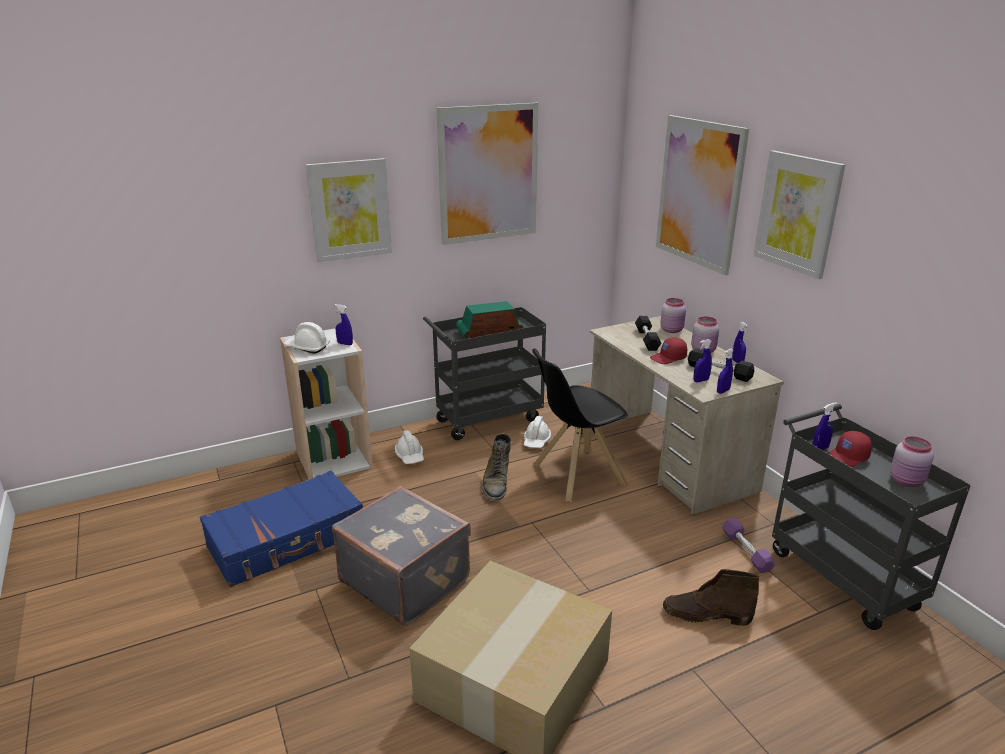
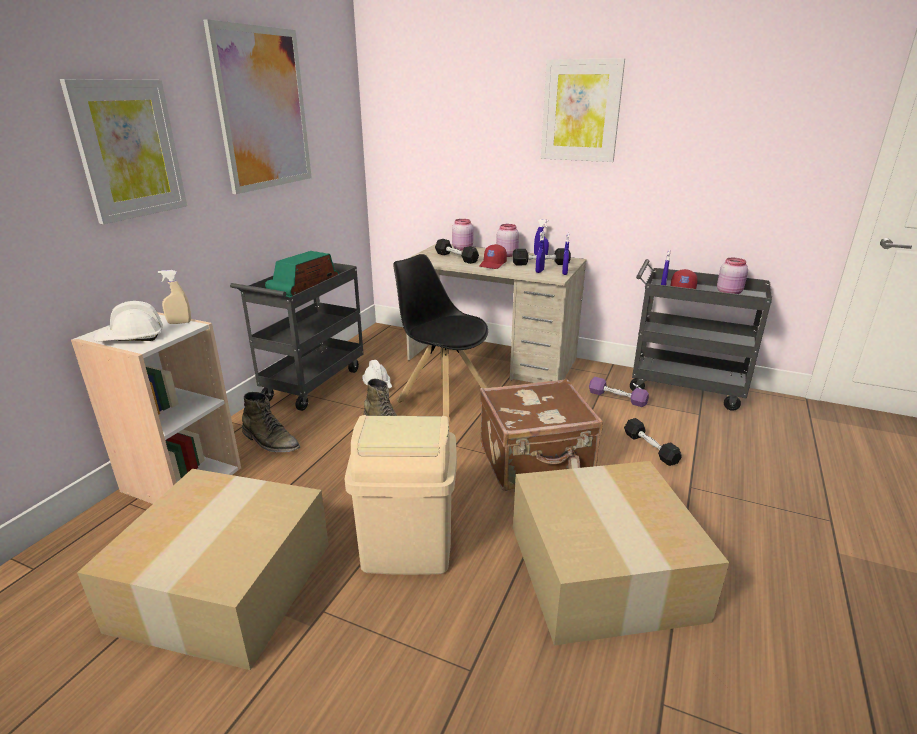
camera: 40 degrees left, 0 degrees up
blue suitcase [200,471,363,588] -> cardboard box [77,469,329,670]
grey suitcase [332,486,471,626] -> beige trash can [345,415,457,575]
blue spray bottle [335,304,353,346] -> beige spray bottle [158,270,191,324]
white hard hat [395,430,424,464] -> green boot [242,392,300,452]
black chair [532,348,628,502] -> black chair turned 105 degrees clockwise [393,254,488,423]
picture [656,115,749,275] -> none
brown boot [663,569,759,626] -> black dumbbell [624,418,682,466]
none -> brown suitcase [480,378,603,491]

